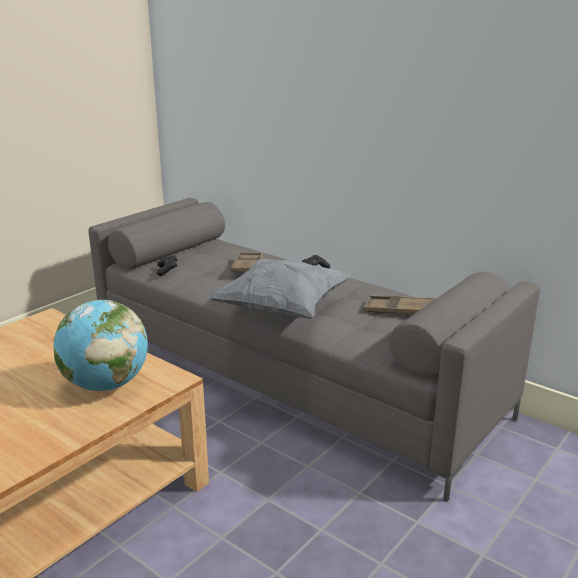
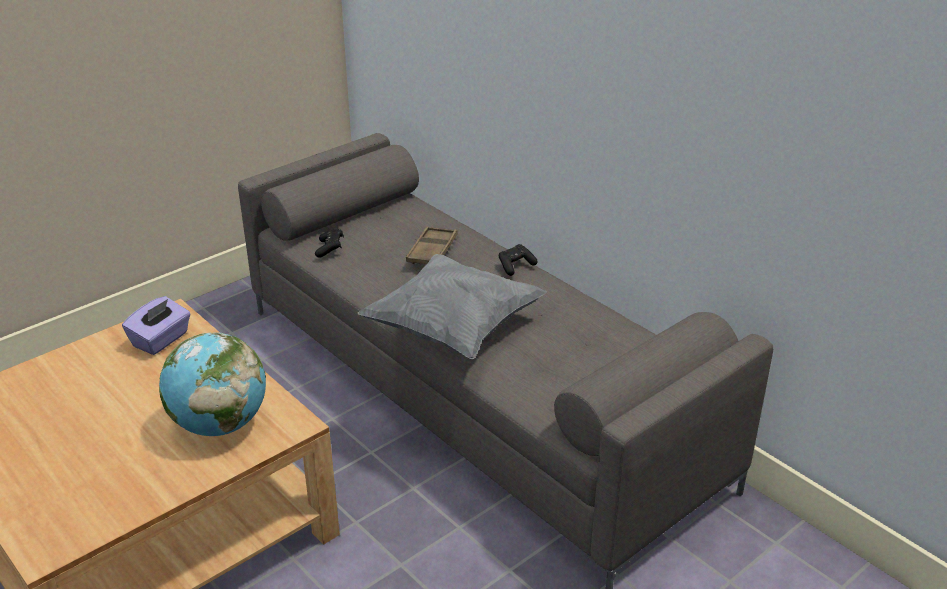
camera: 10 degrees right, 10 degrees up
brown tray [363,295,435,314] -> none
none -> purple tissue box [122,296,190,355]

